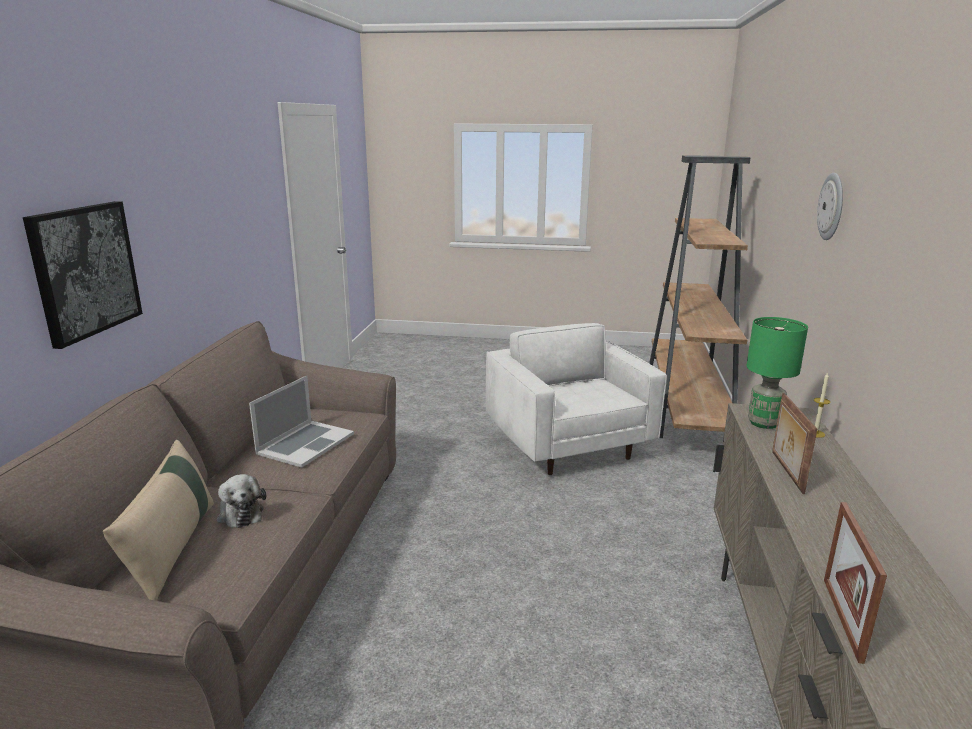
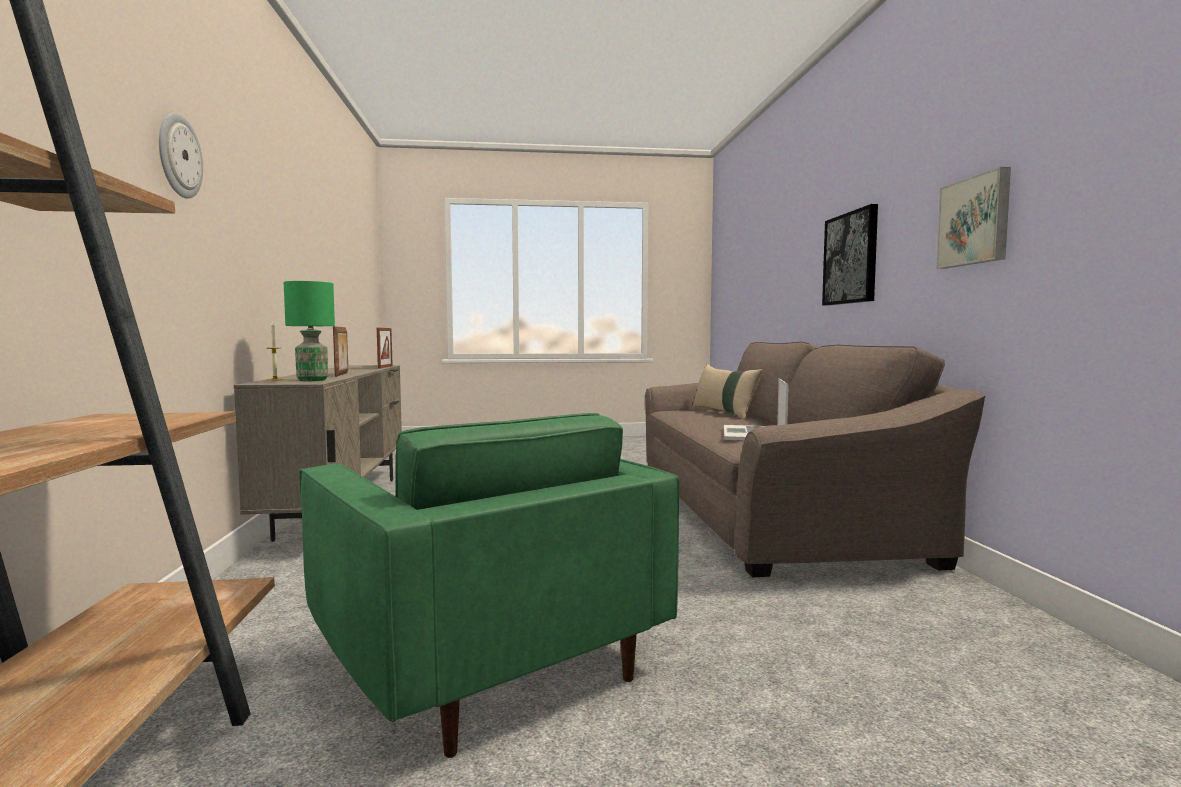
camera: 165 degrees right, 15 degrees down
plush toy [217,474,266,528] -> none
white armchair [486,323,667,475] -> green armchair [299,413,679,758]
none -> picture [936,167,1011,269]

